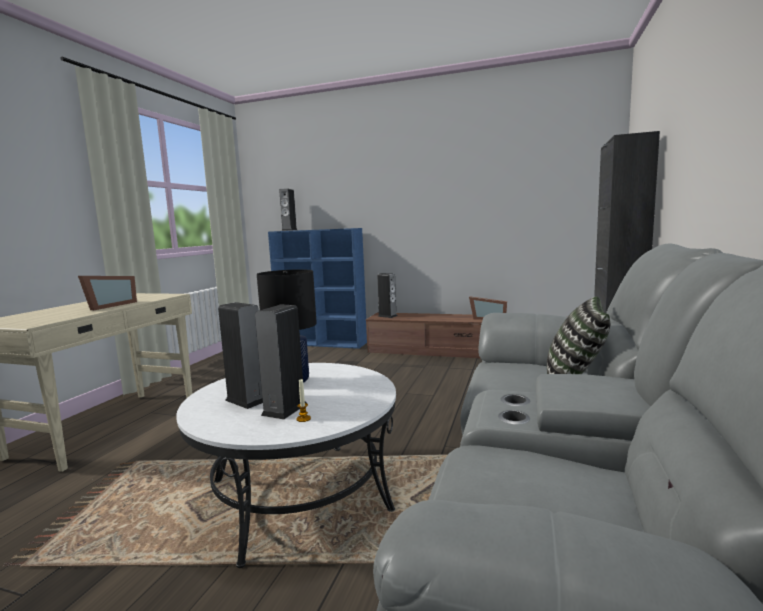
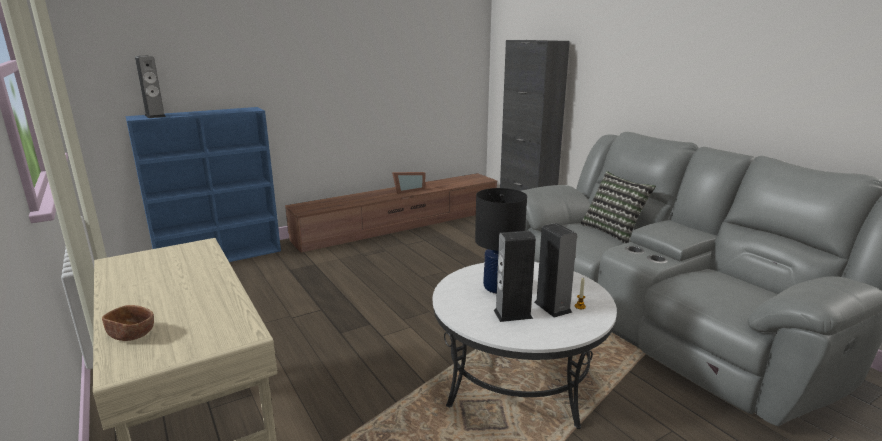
camera: 50 degrees left, 10 degrees up
picture frame [78,276,137,310] -> none
speaker [377,273,397,318] -> none
none -> brown bowl [102,305,154,341]

